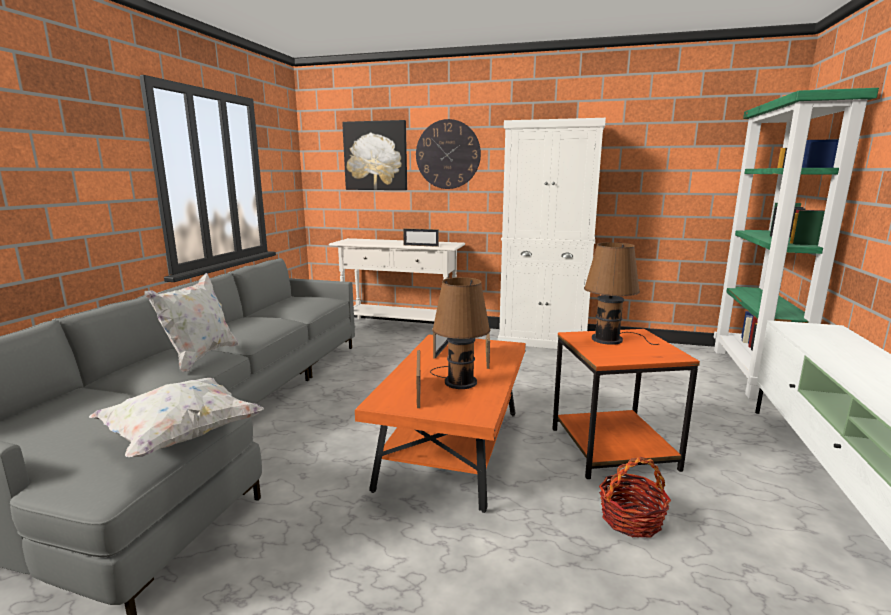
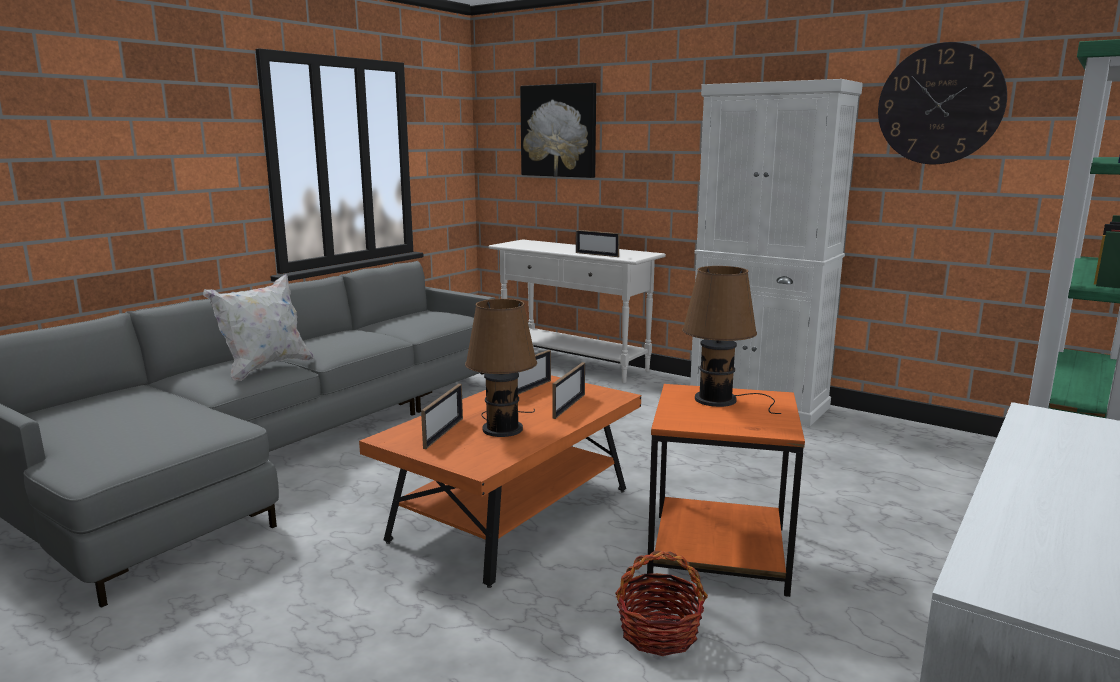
camera: 20 degrees right, 0 degrees up
white pillow [89,378,264,457] -> none
wall clock [416,119,481,189] -> wall clock moved to [878,42,1007,164]

